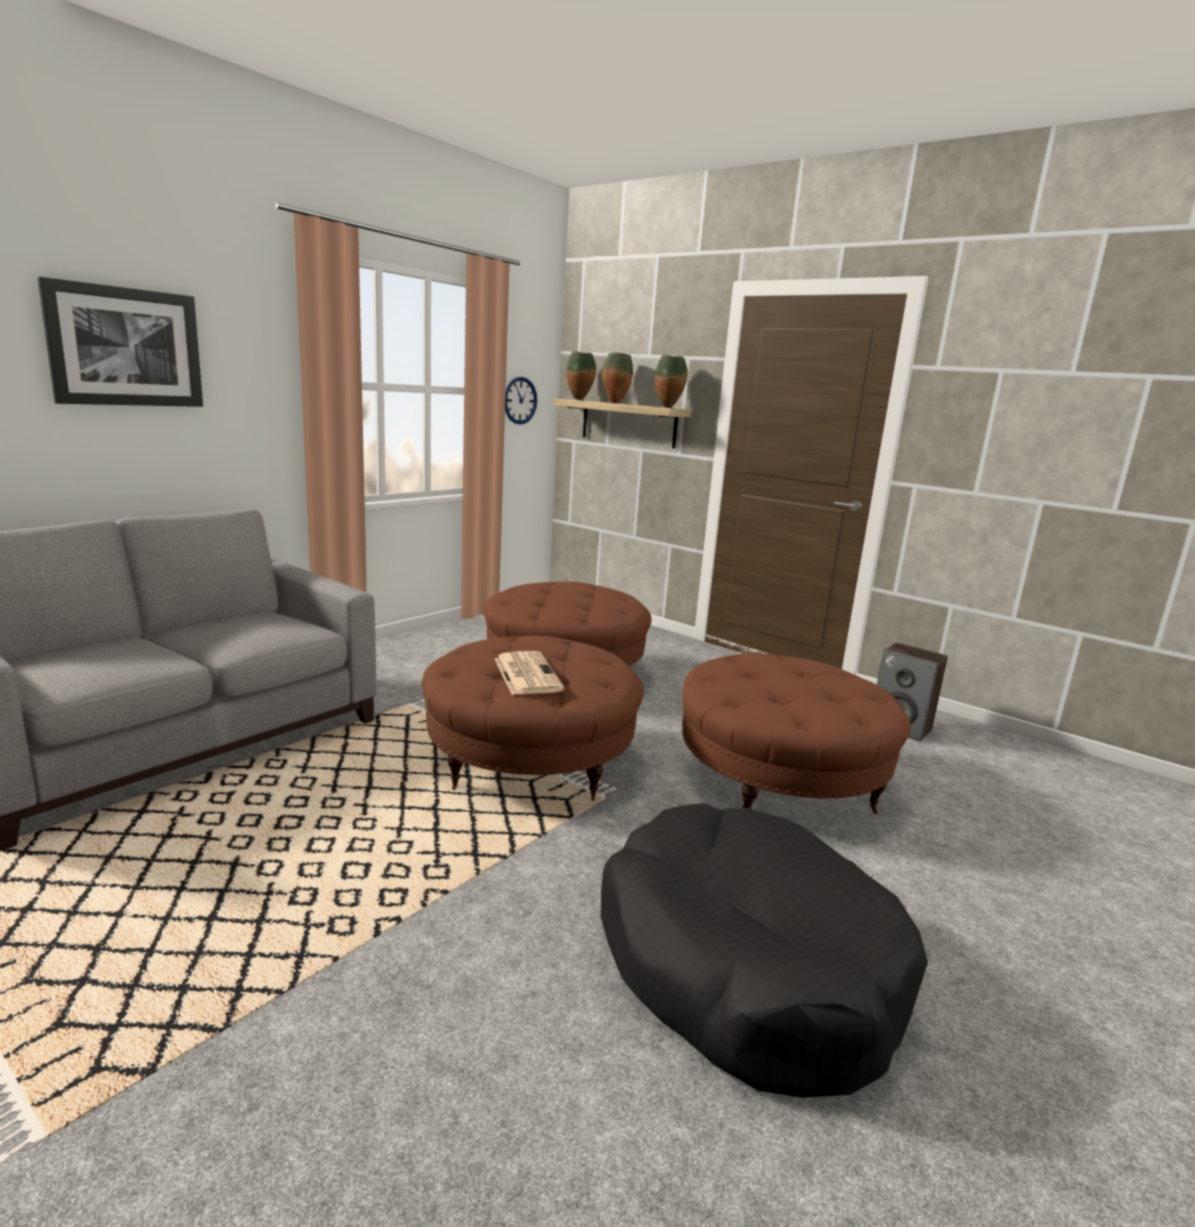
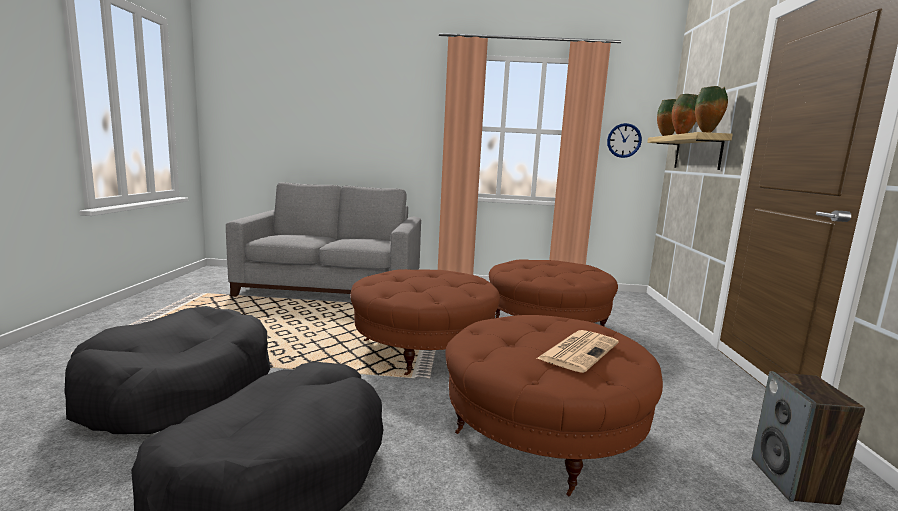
camera: 55 degrees right, 5 degrees down
picture [37,277,203,407] -> none
newspaper [495,651,564,695] -> newspaper moved to [536,330,619,373]
none -> black dog bed [64,306,270,434]

